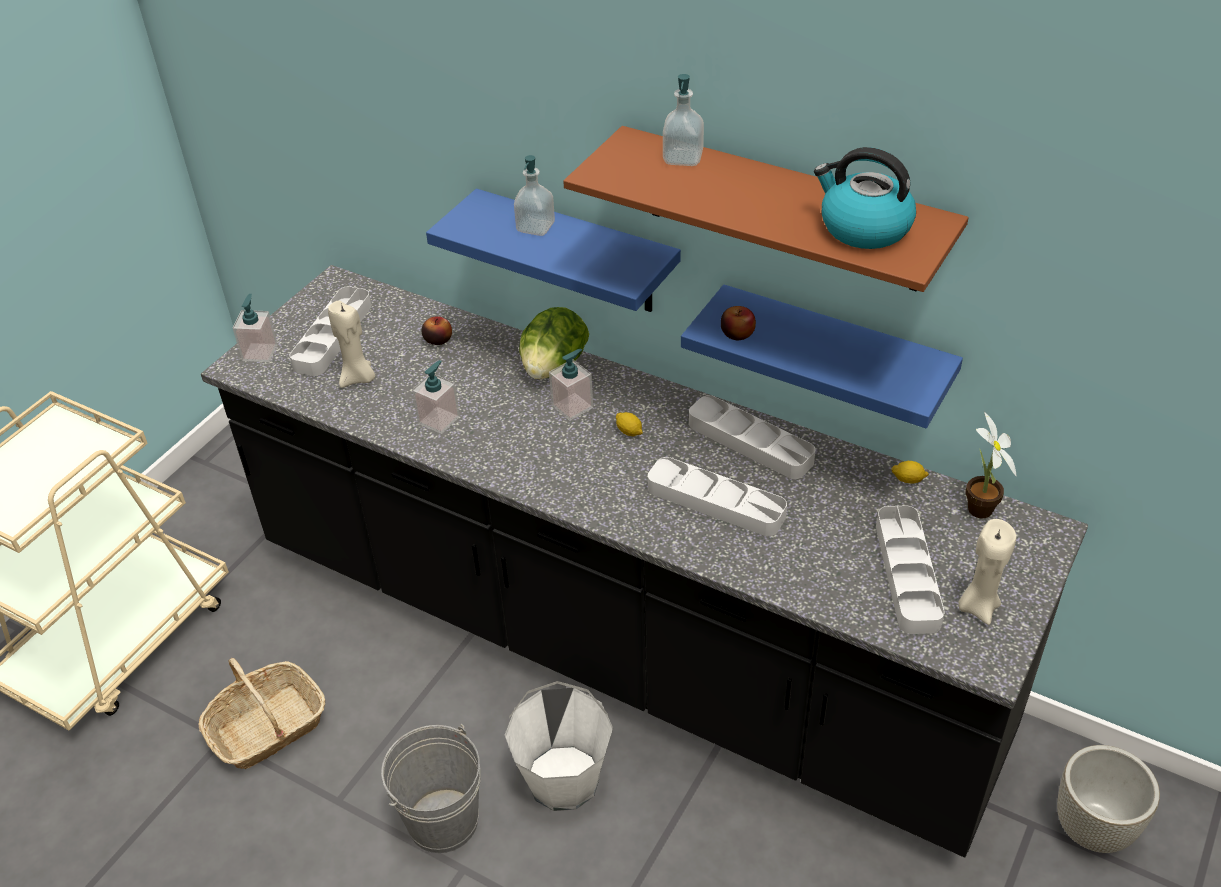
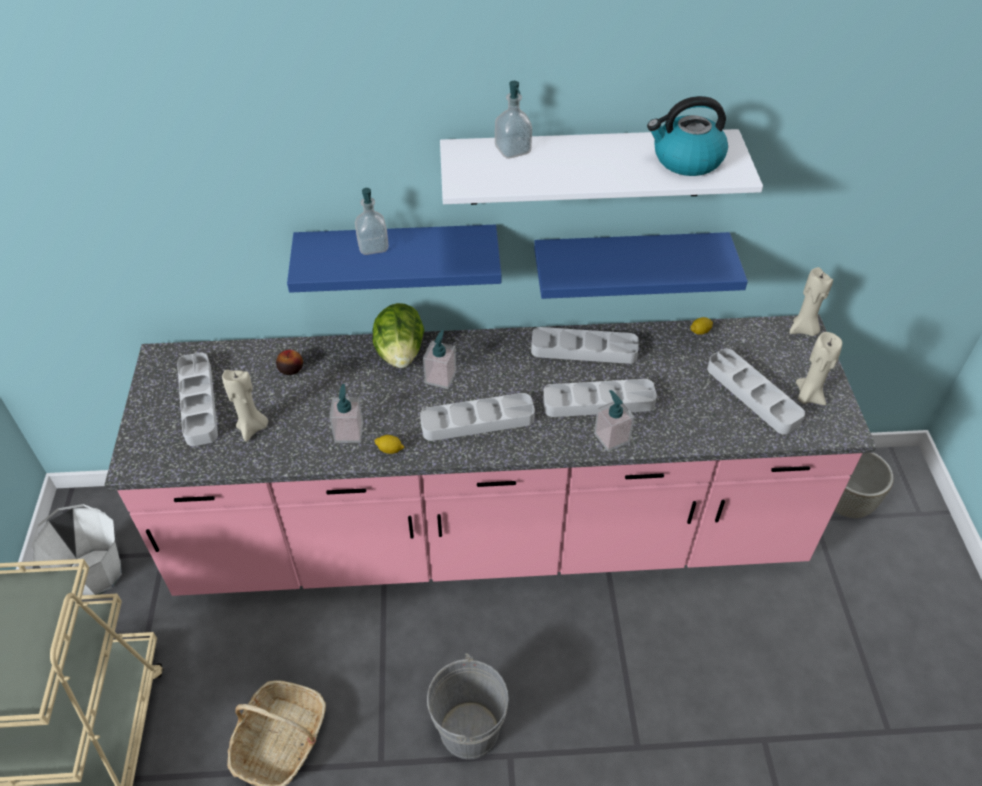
camera: 35 degrees left, 5 degrees up
black counter [201,265,1088,857] -> pink counter [105,315,876,596]
soap dispenser [233,294,278,362] -> soap dispenser moved to [594,390,634,451]
white bucket [505,681,613,811] -> white bucket moved to [31,504,122,595]
brown shelf [563,126,969,292] -> white shelf [440,129,763,205]
lemon [616,412,643,436] -> lemon moved to [374,435,404,454]
apple [721,306,756,340] -> none
potted plant [966,412,1016,519] -> none
none -> grey tray [420,393,535,441]
none -> beige candle [789,267,833,336]

